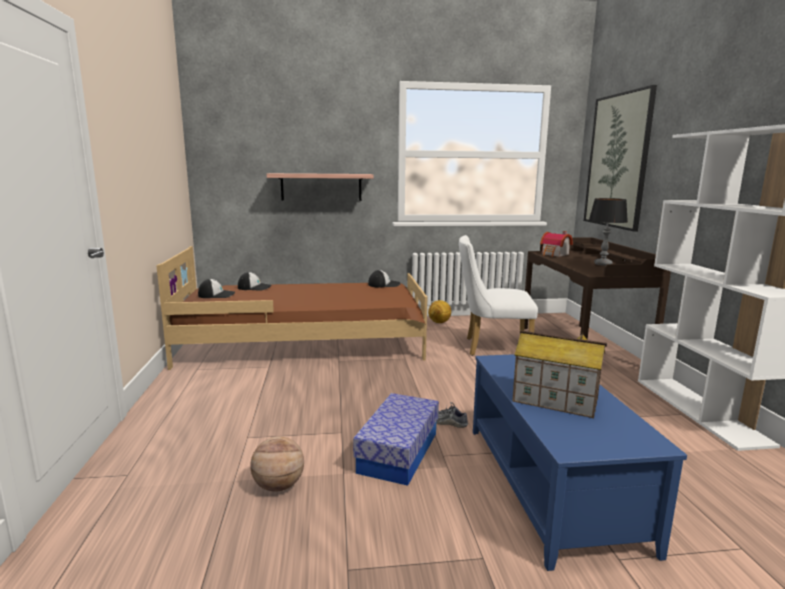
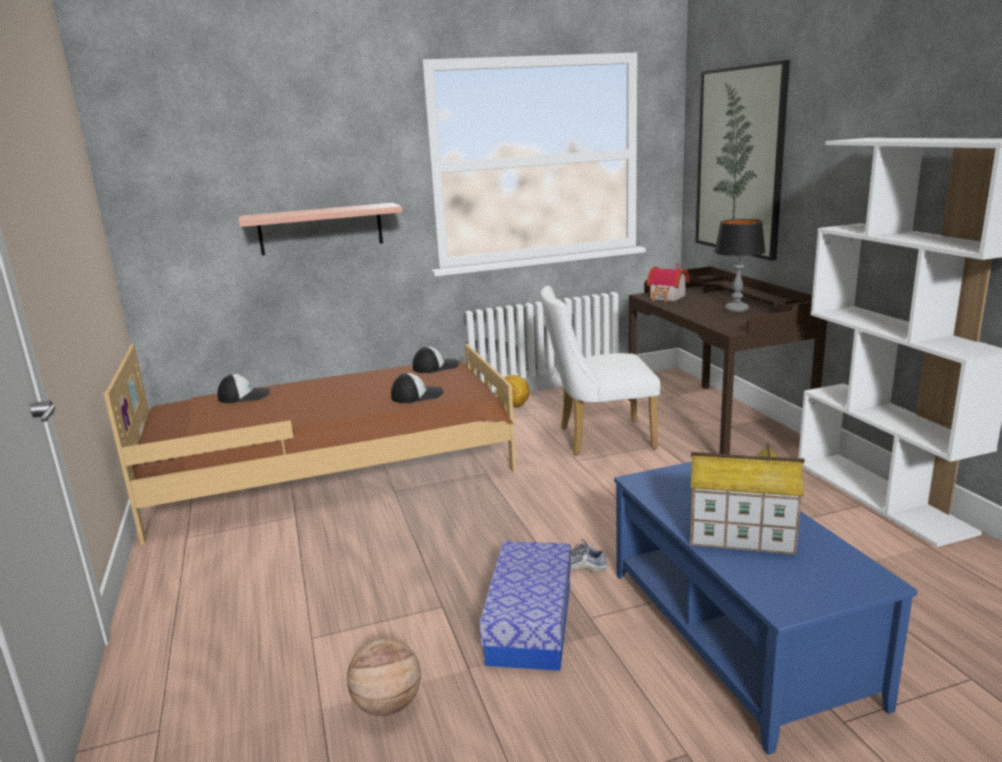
camera: 10 degrees left, 5 degrees up
cap [198,279,235,298] -> cap moved to [391,373,443,403]

